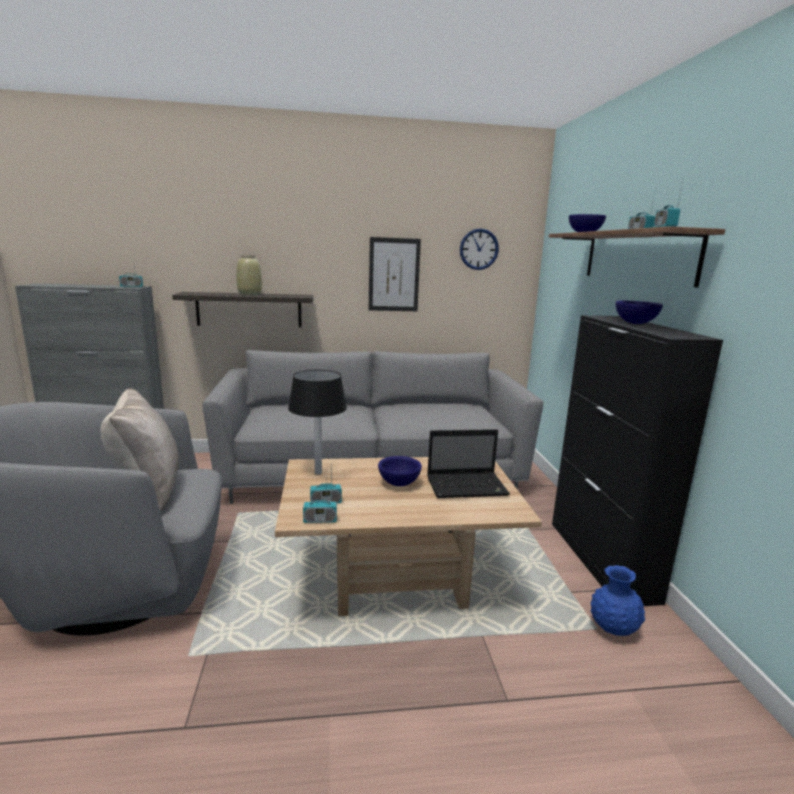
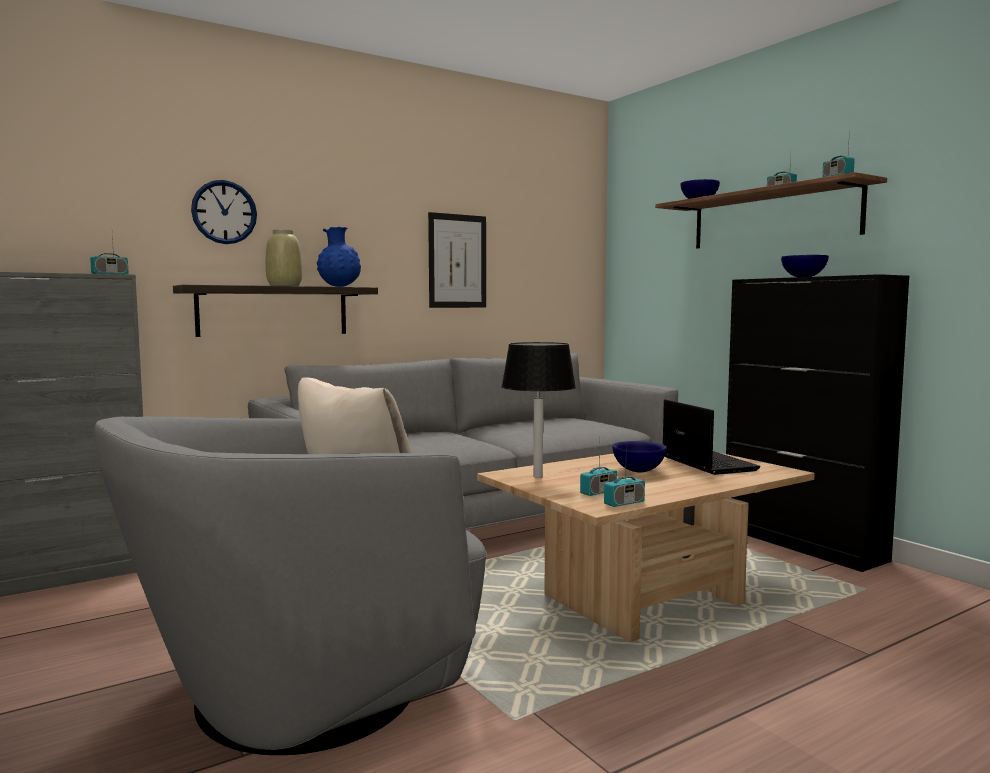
camera: 25 degrees left, 10 degrees down
laptop [427,429,510,498] -> laptop turned 75 degrees counterclockwise [663,399,760,475]
wall clock [460,228,499,270] -> wall clock moved to [191,180,257,244]
blue vase [591,565,645,636] -> blue vase moved to [317,227,361,287]

